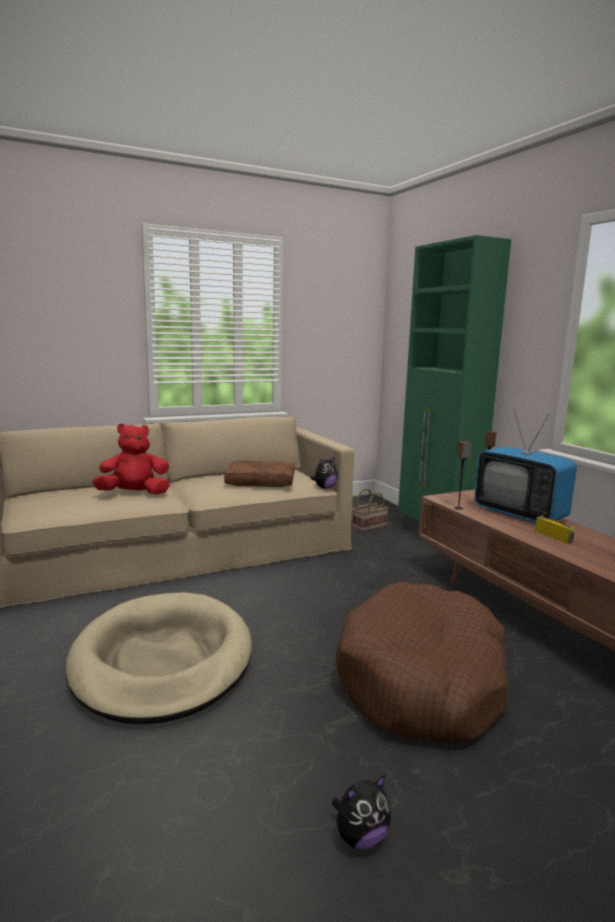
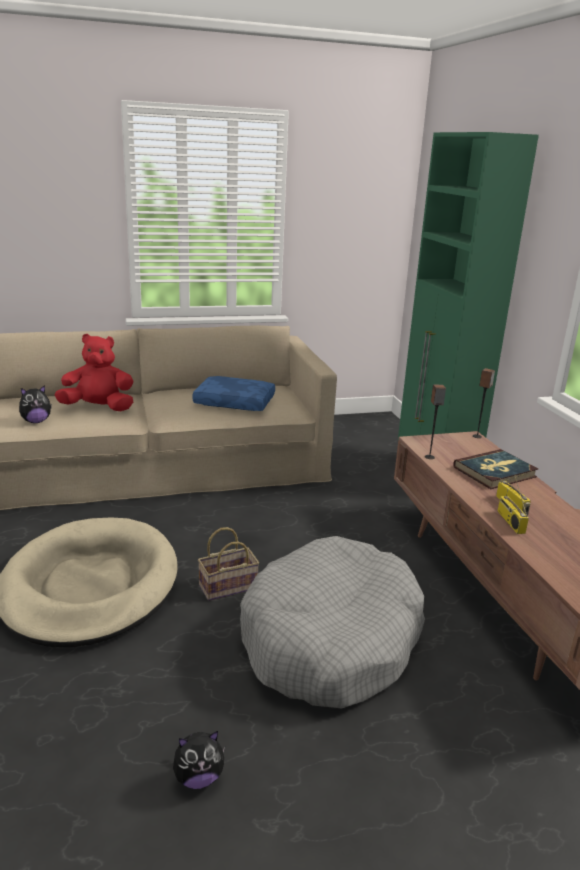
camera: 10 degrees right, 10 degrees up
brown pillow [224,460,295,487] -> blue pillow [192,376,275,411]
plush toy [311,456,338,489] -> plush toy moved to [19,385,52,423]
brown dog bed [336,581,508,743] -> grey dog bed [240,536,425,708]
basket [352,489,389,532] -> basket moved to [198,527,259,601]
television [474,410,577,523] -> book [454,449,538,489]
none -> radio [498,475,529,534]

